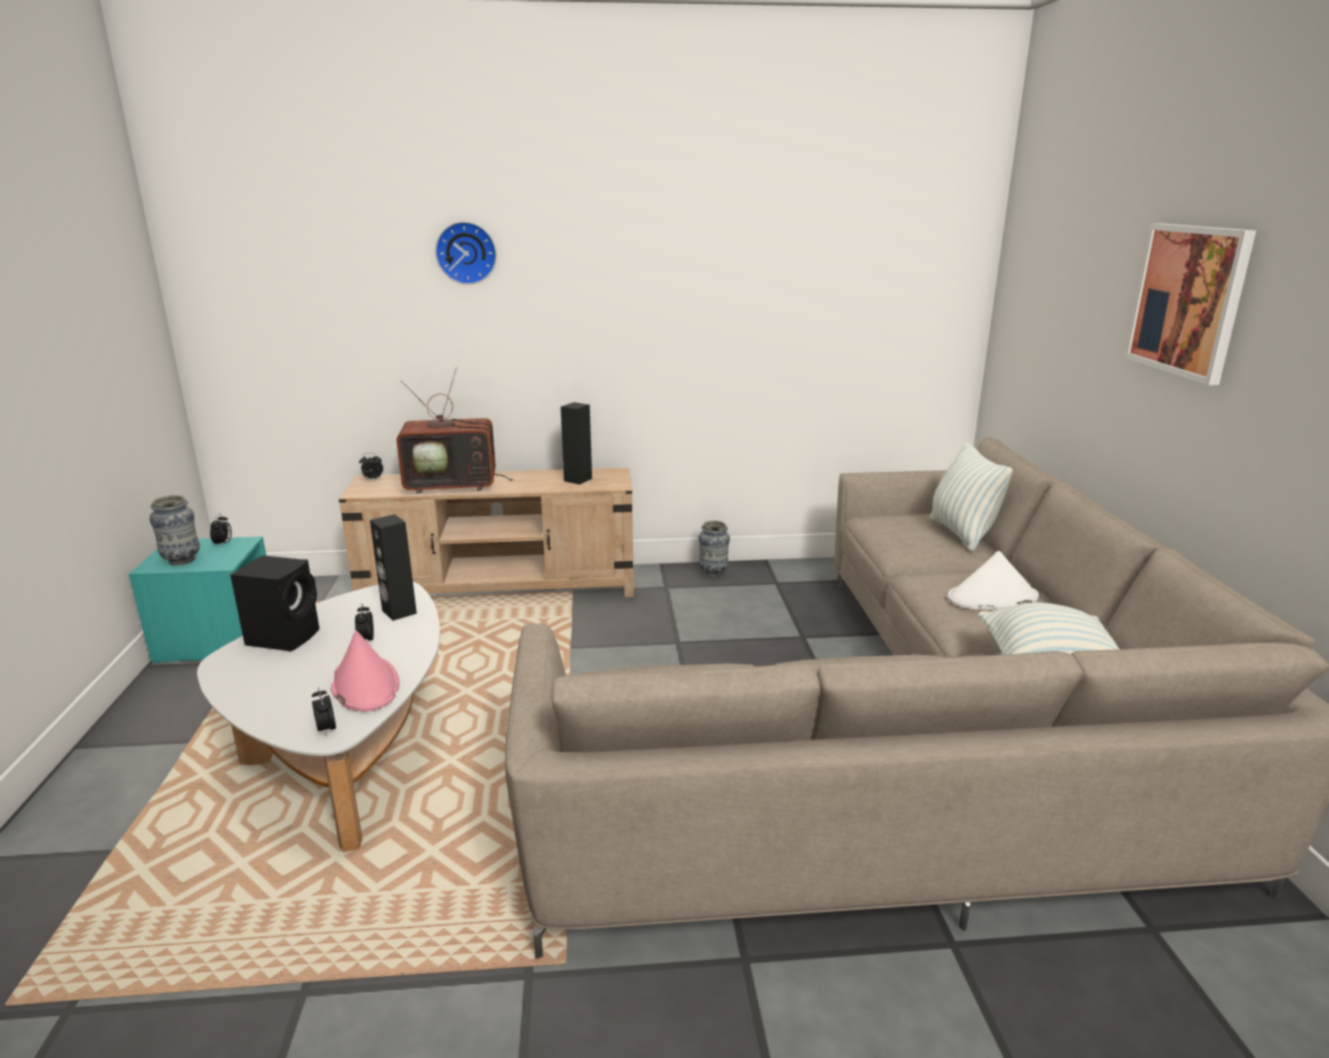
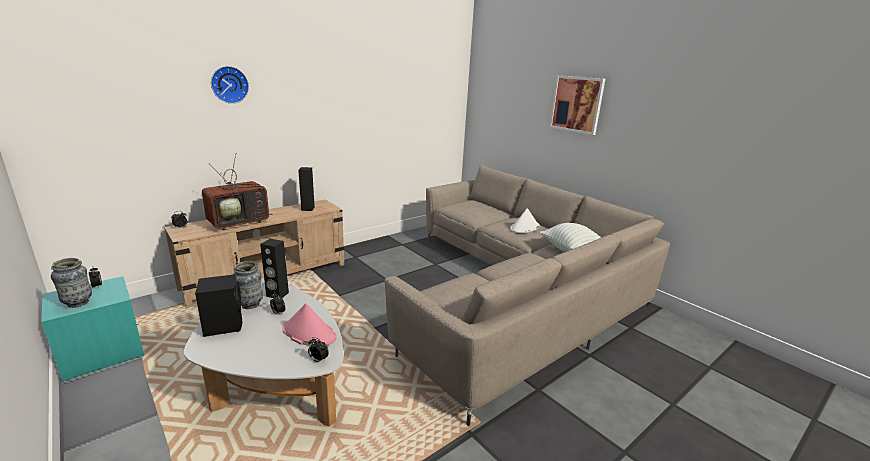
camera: 35 degrees left, 0 degrees up
vase [699,521,730,577] -> vase moved to [233,261,263,309]
pillow [930,442,1013,552] -> none

